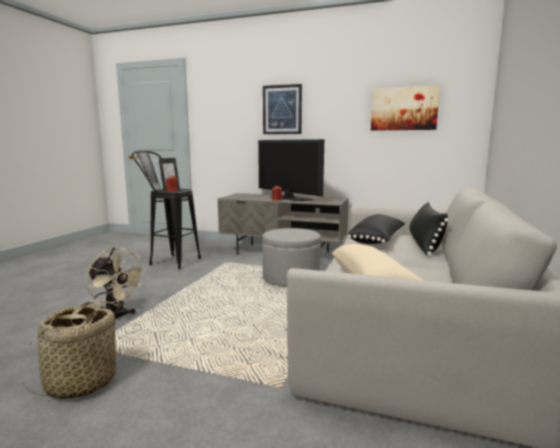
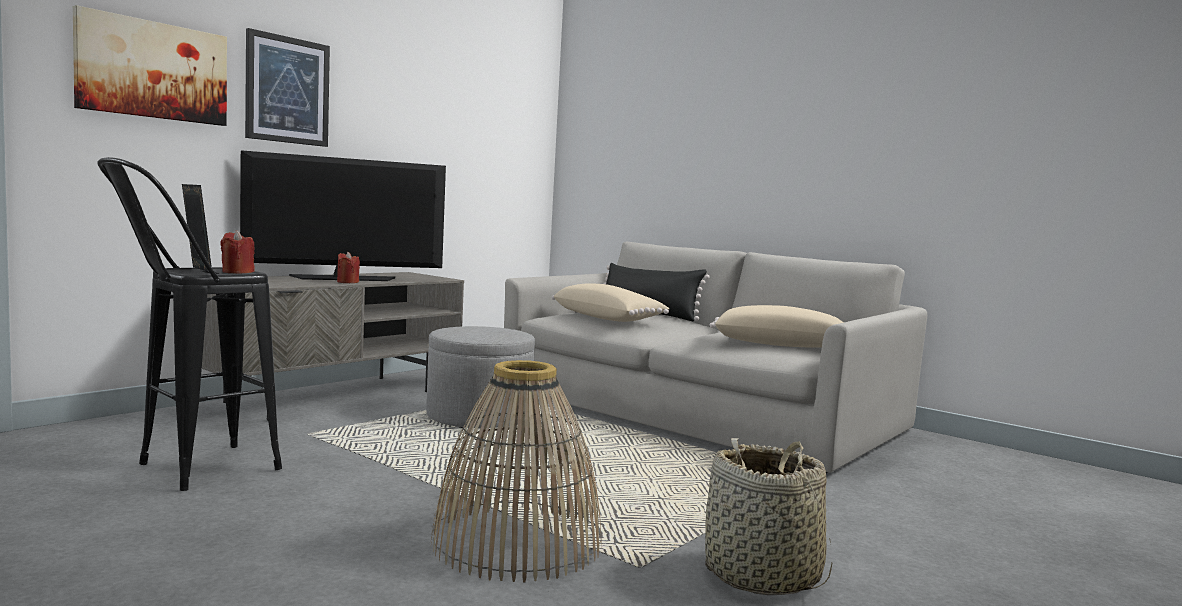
camera: 70 degrees left, 5 degrees down
beige fan [86,248,146,320] -> basket [431,360,601,582]
black pillow [347,214,405,244] -> beige pillow [552,283,669,322]
picture [371,85,440,131] -> picture moved to [73,5,227,126]

